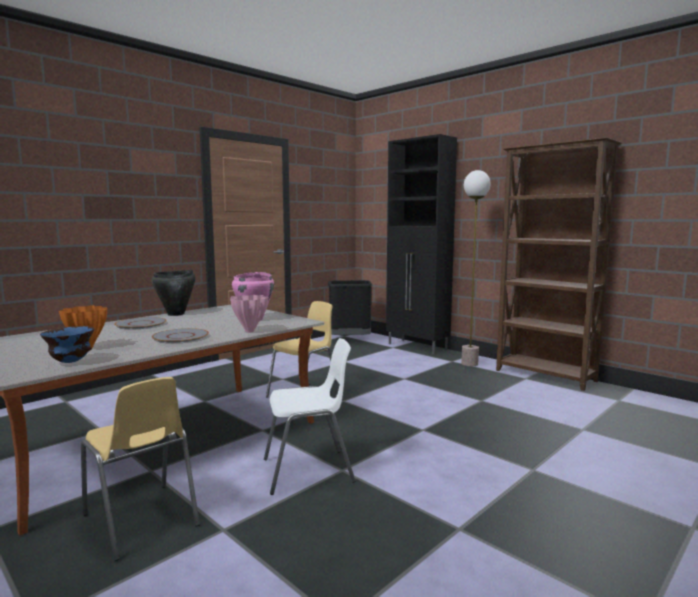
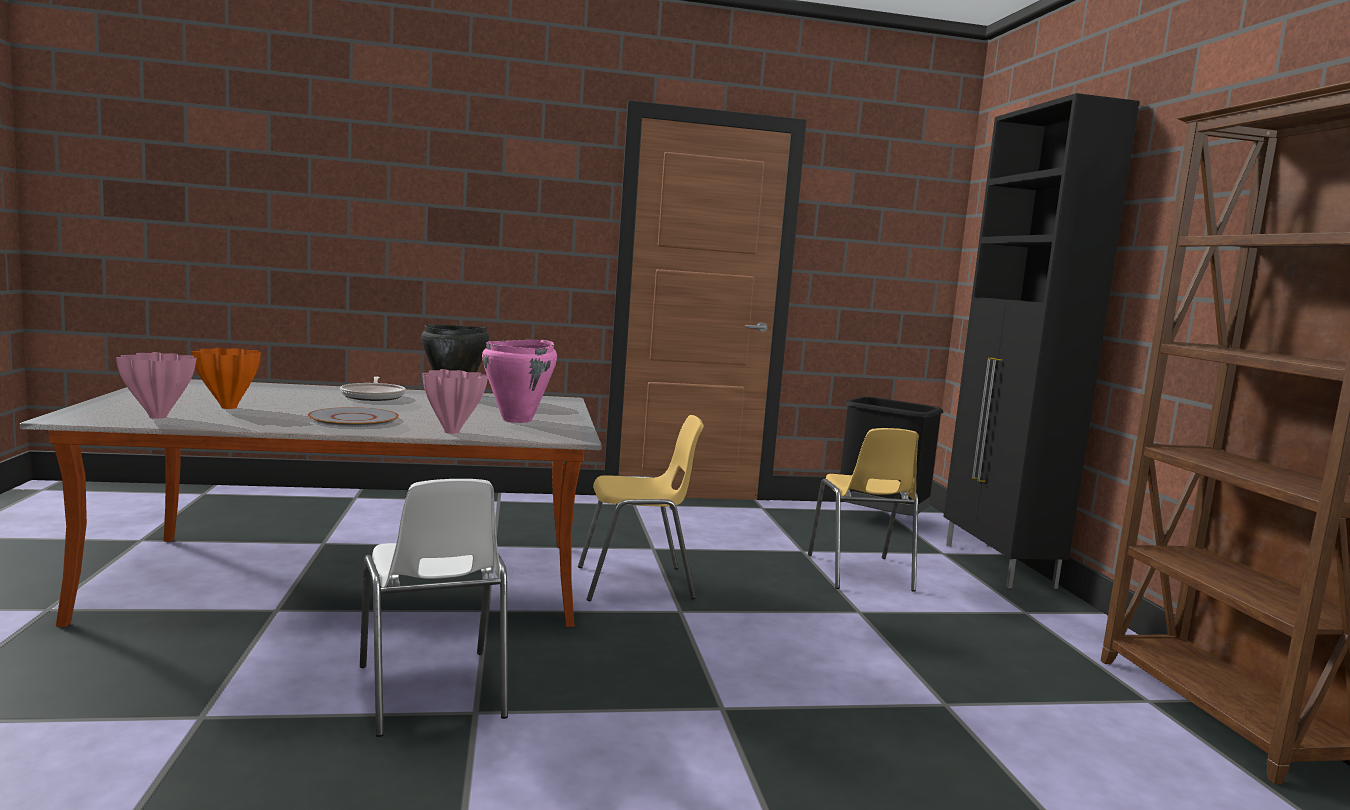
camera: 35 degrees right, 0 degrees up
blue bowl [40,326,94,363] -> pink vase [116,352,196,419]
yellow chair [81,377,200,561] -> yellow chair moved to [808,428,919,592]
grey plate [114,317,167,329] -> frying pan [340,377,406,401]
white chair [264,338,355,495] -> white chair turned 45 degrees clockwise [360,479,508,737]
floor lamp [461,170,491,366] -> none

